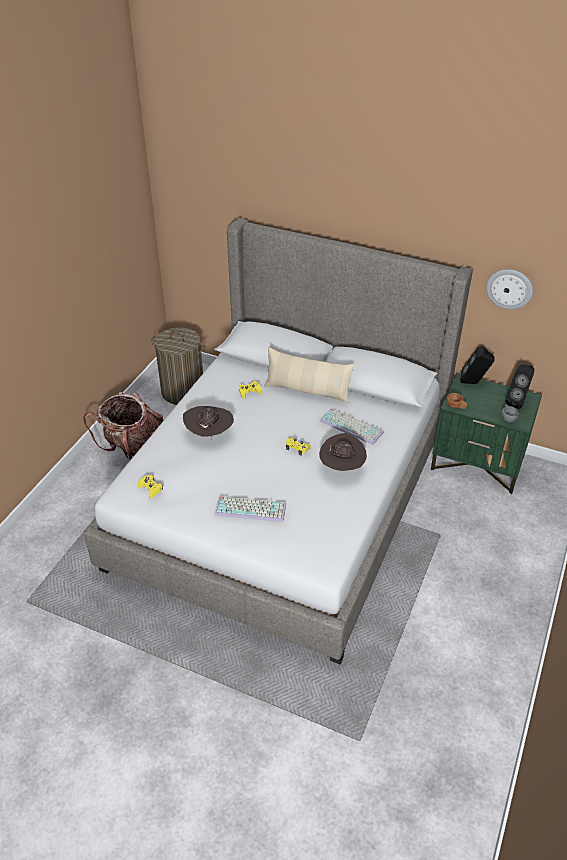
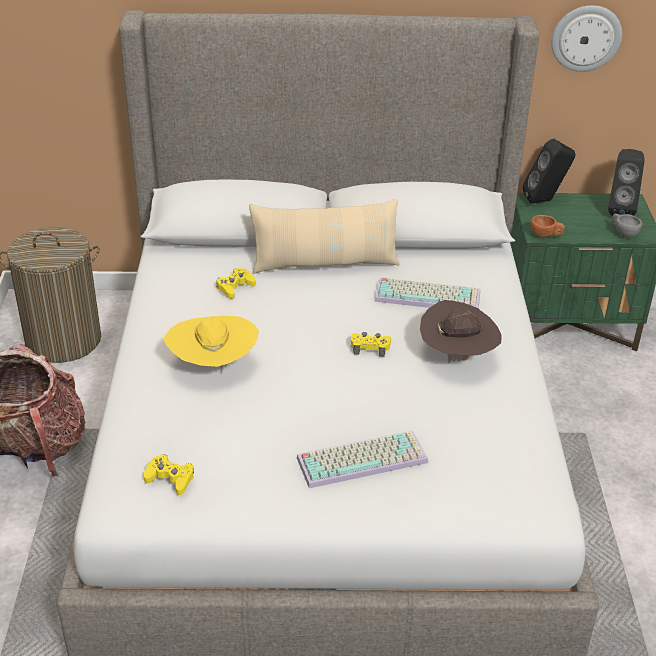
camera: 25 degrees left, 5 degrees down
brown hat [183,406,234,439] -> yellow hat [163,316,259,373]

